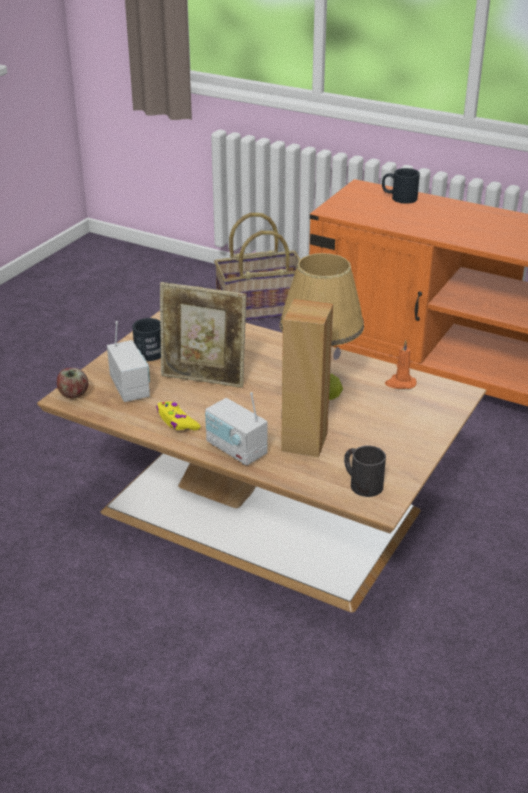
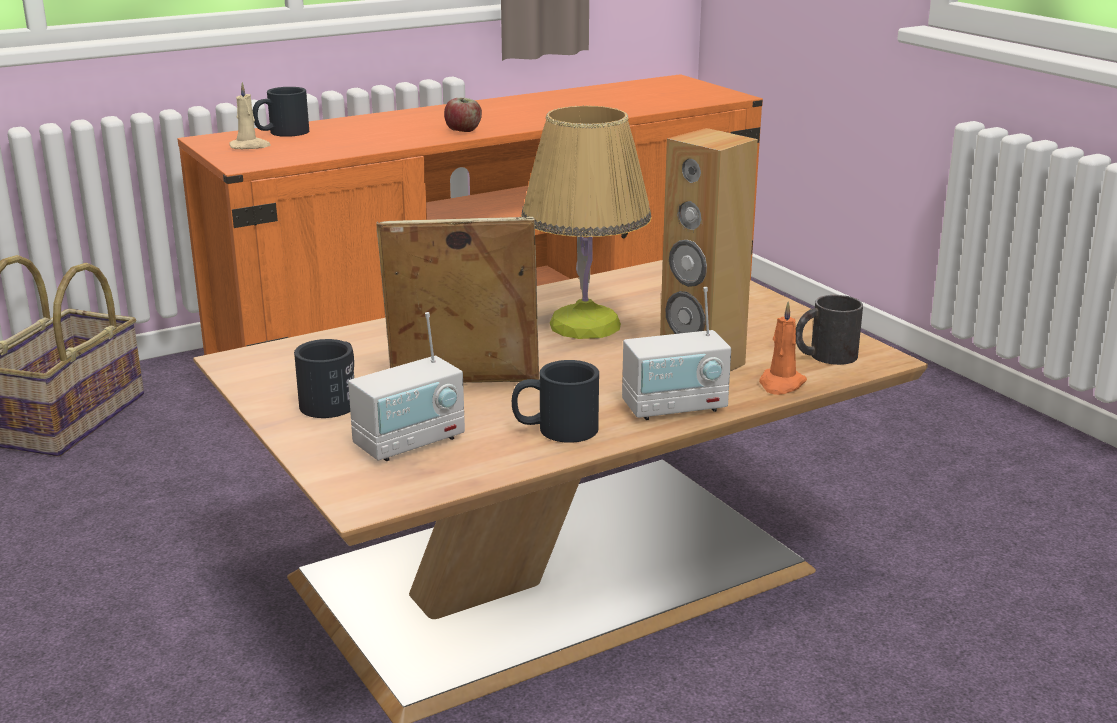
camera: 60 degrees left, 10 degrees down
apple [57,368,88,398] -> apple moved to [444,98,482,132]
radio [107,321,150,402] -> radio turned 135 degrees clockwise [348,312,465,461]
yellow game controller [156,401,201,431] -> black mug [512,360,599,443]
picture frame [160,282,247,388] -> picture frame turned 135 degrees counterclockwise [377,217,539,383]
orange candle [385,340,417,389] -> orange candle moved to [759,301,807,395]
none -> beige candle [229,82,271,149]

